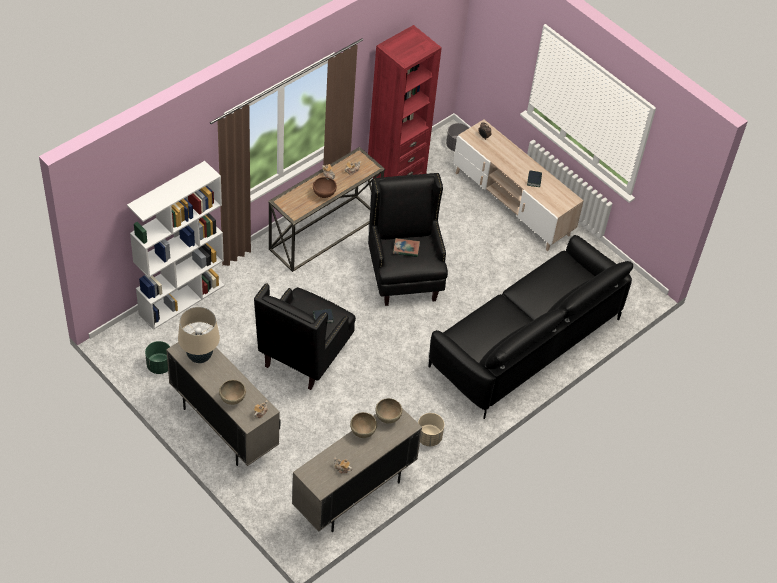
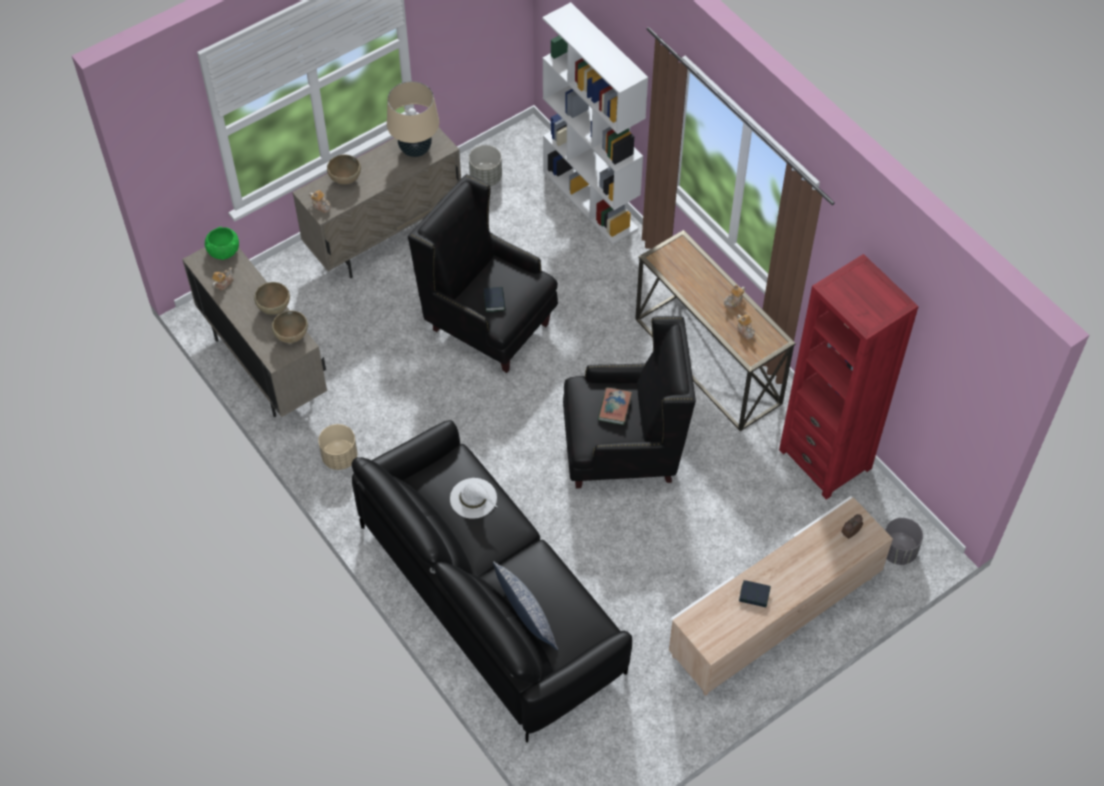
camera: 100 degrees right, 5 degrees up
green planter [145,341,170,374] -> grey planter [469,145,502,186]
brown bowl [313,177,337,198] -> none
none -> green bowl [205,227,239,260]
none -> white hat [450,478,497,519]
none -> pillow [493,561,558,650]

